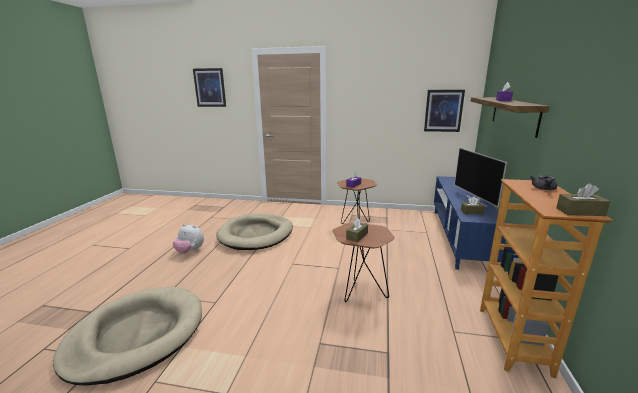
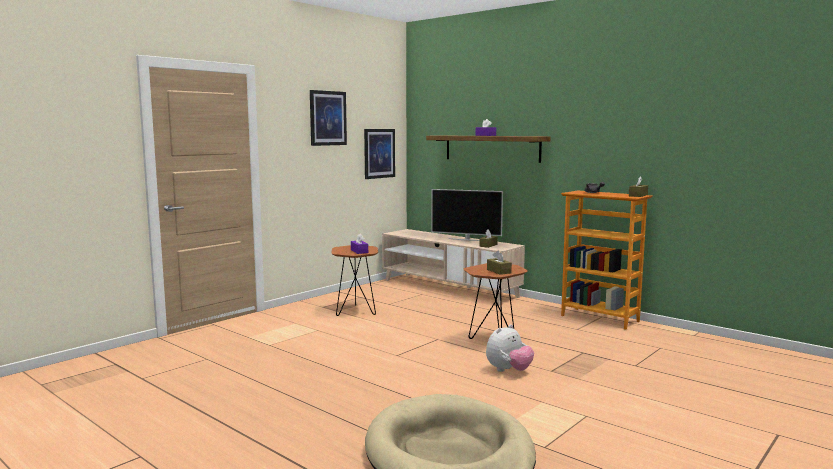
camera: 60 degrees left, 10 degrees down
plush toy [173,224,204,254] -> plush toy moved to [486,324,534,372]
picture [193,68,226,107] -> picture moved to [310,90,347,146]
beige dog bed [216,213,293,250] -> none
blue tv stand [434,176,508,270] -> beige tv stand [382,229,525,305]

